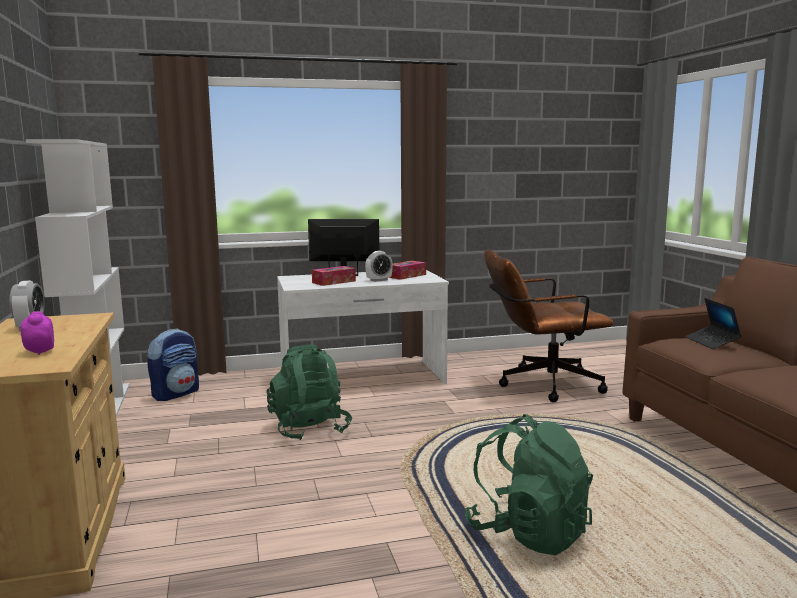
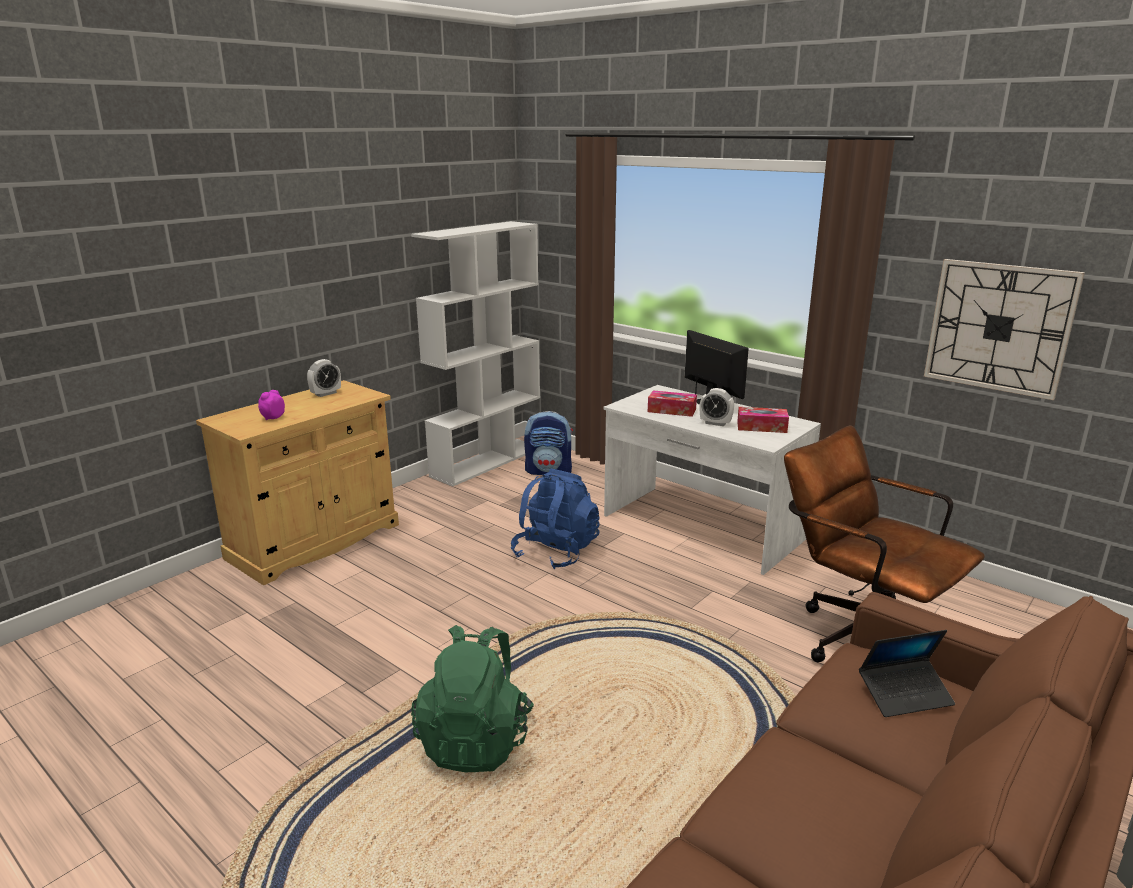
camera: 55 degrees right, 10 degrees up
green backpack [267,344,352,440] -> blue backpack [511,468,600,569]
laptop [685,298,742,349] -> laptop turned 150 degrees counterclockwise [859,630,955,717]
none -> wall clock [924,259,1085,400]

